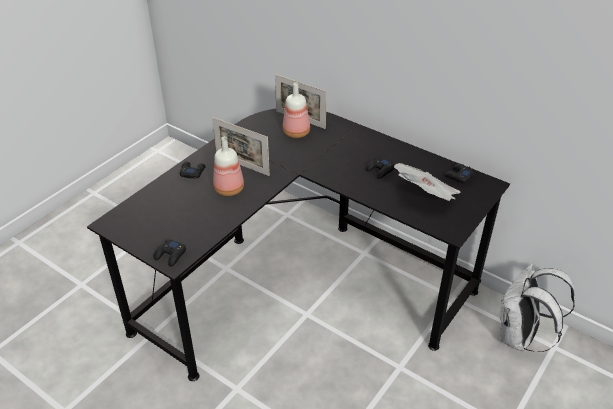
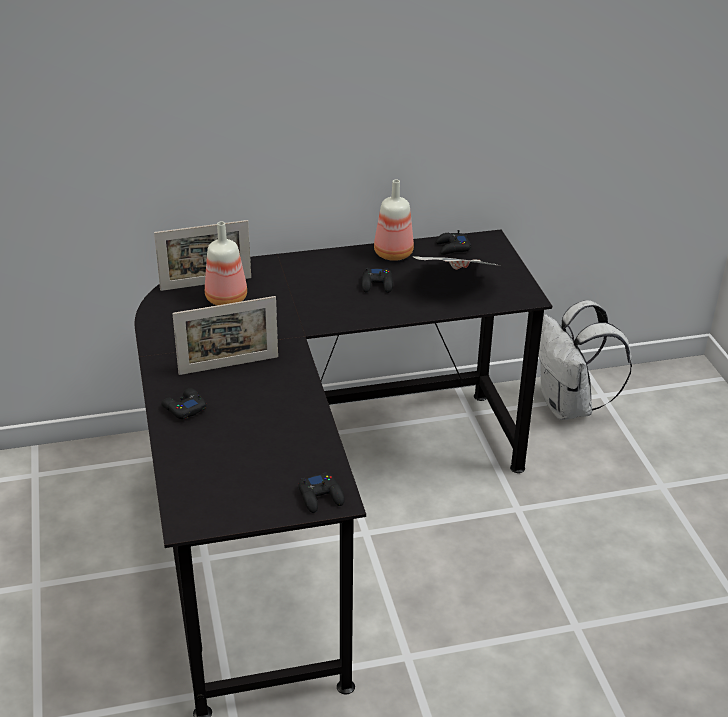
camera: 50 degrees left, 5 degrees down
bottle [213,137,244,196] -> bottle moved to [374,180,414,261]

